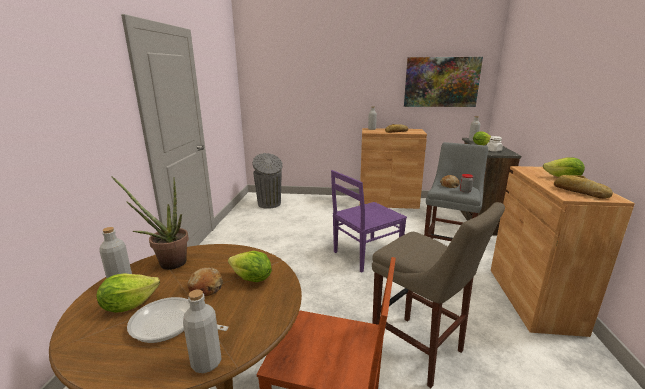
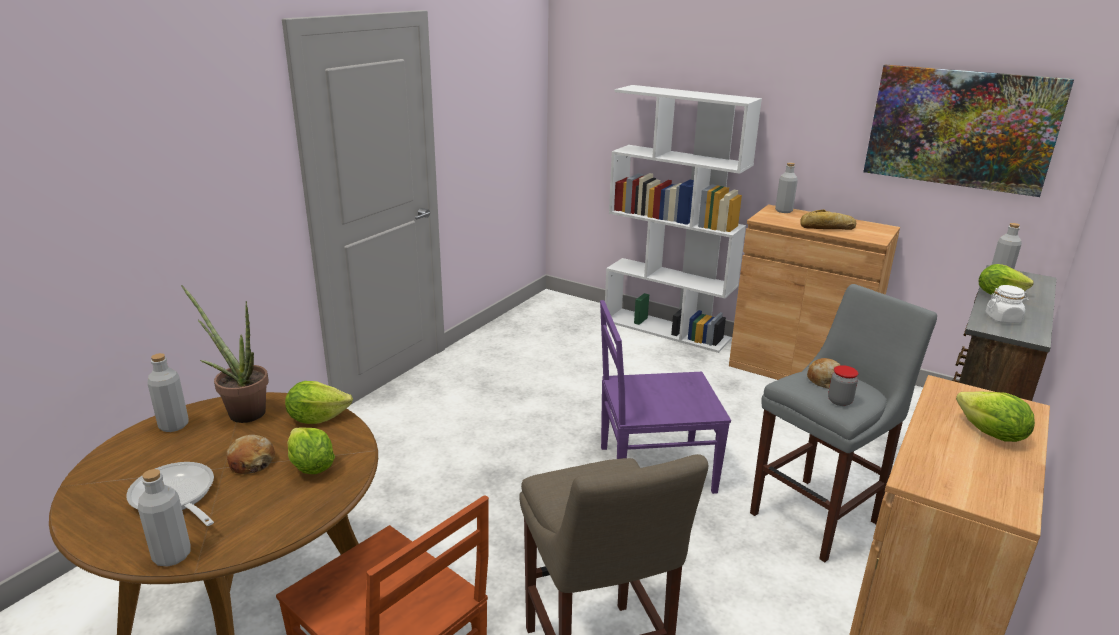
camera: 25 degrees right, 5 degrees up
lettuce [97,273,160,313] -> lettuce moved to [285,381,353,424]
grey trash can [252,153,283,209] -> none
bread [554,175,613,199] -> none
none -> white bookcase [605,85,762,353]

